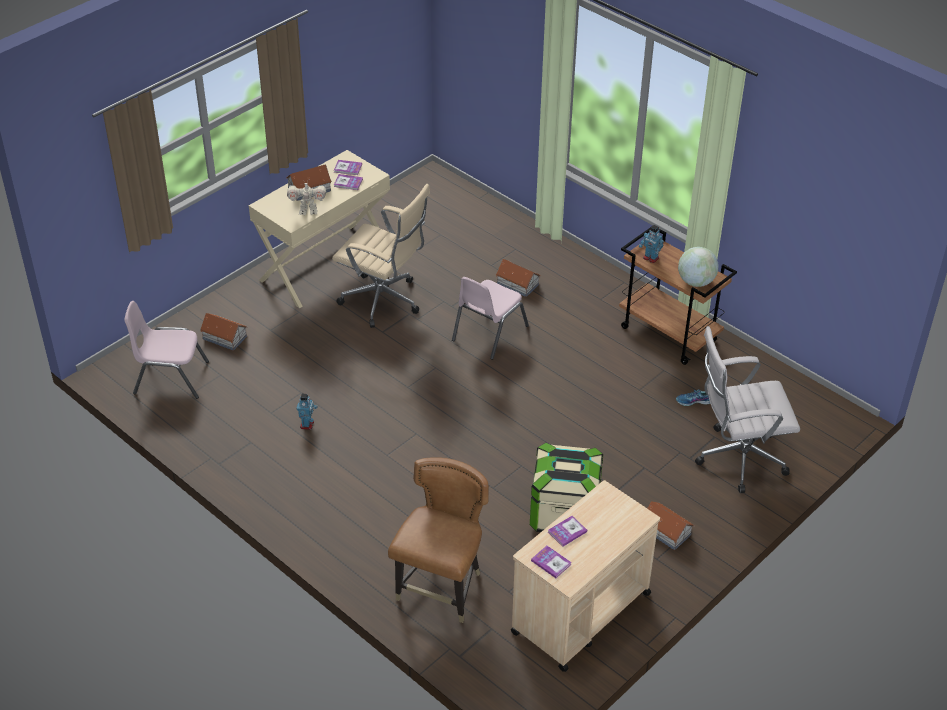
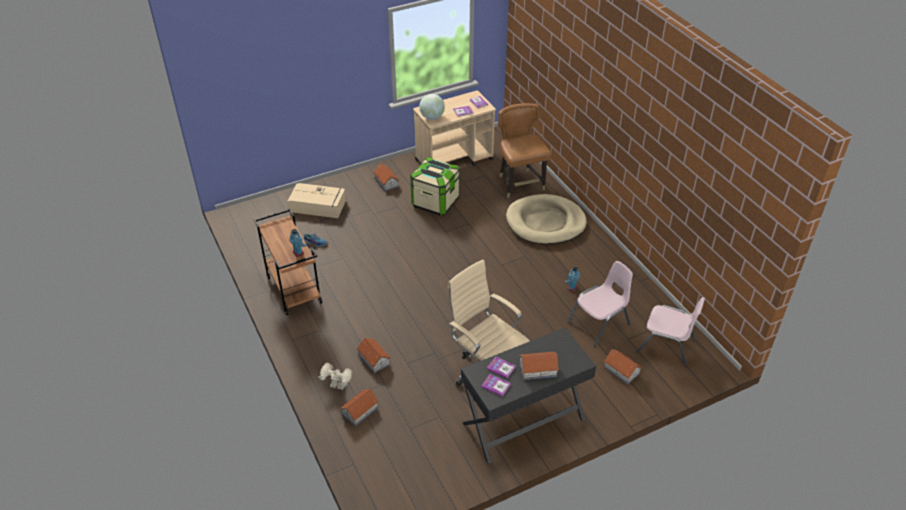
camera: 160 degrees left, 0 degrees up
beige desk [249,150,390,308] -> black desk [461,328,596,464]
toy robot [287,182,327,215] -> toy robot moved to [319,363,352,390]
brown chair [388,457,489,623] -> brown chair turned 120 degrees clockwise [498,103,551,198]
pink chair [452,277,529,360] -> pink chair moved to [568,261,633,347]
globe [678,247,719,287] -> globe moved to [419,94,445,120]
white office chair [695,326,800,493] -> beige storage box [288,183,346,218]
none -> toy house [339,389,379,427]
none -> beige dog bed [506,194,587,245]

